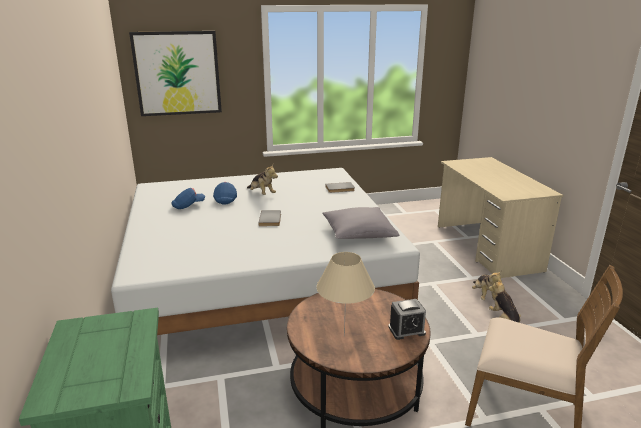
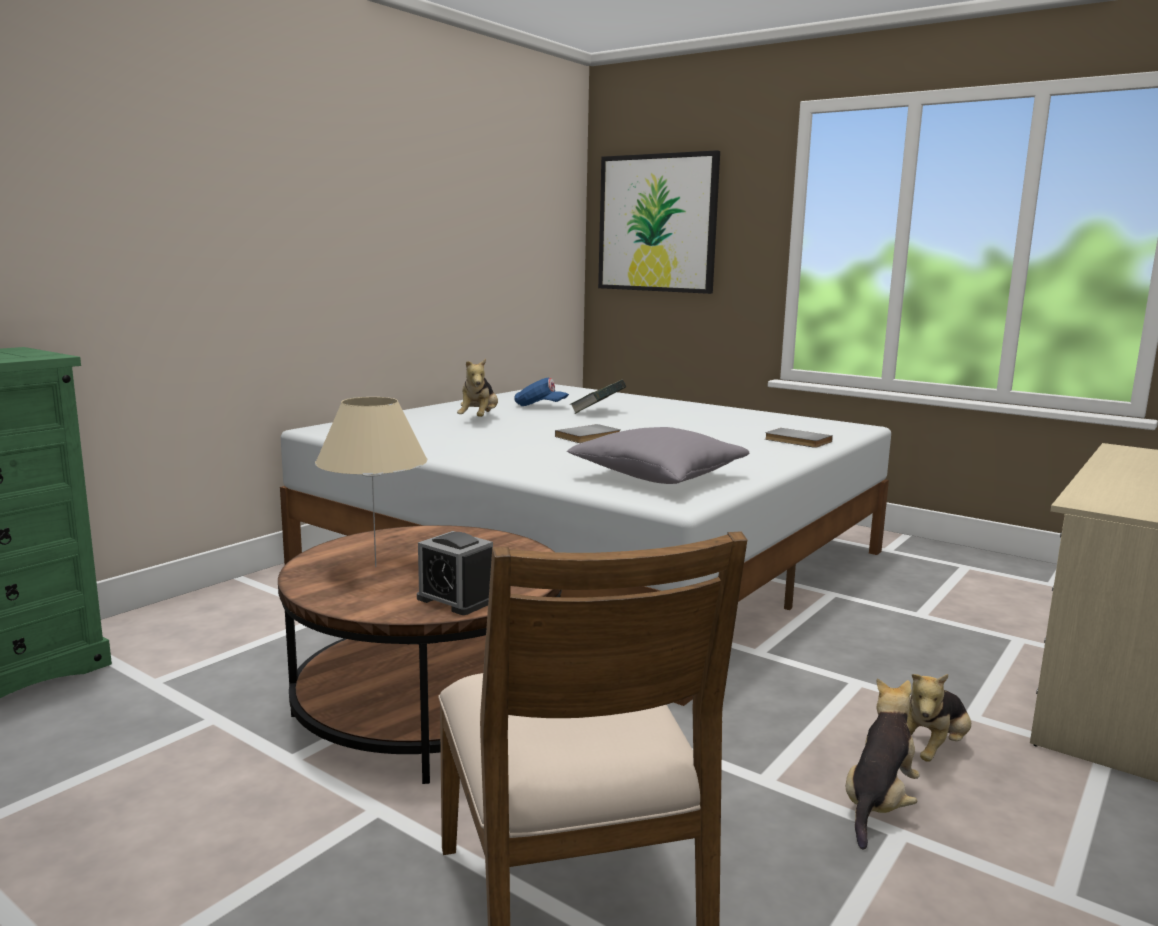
camera: 50 degrees right, 10 degrees down
blue cap [213,182,237,205] -> book [570,380,626,414]
plush toy [247,165,278,195] -> plush toy moved to [457,359,498,417]

